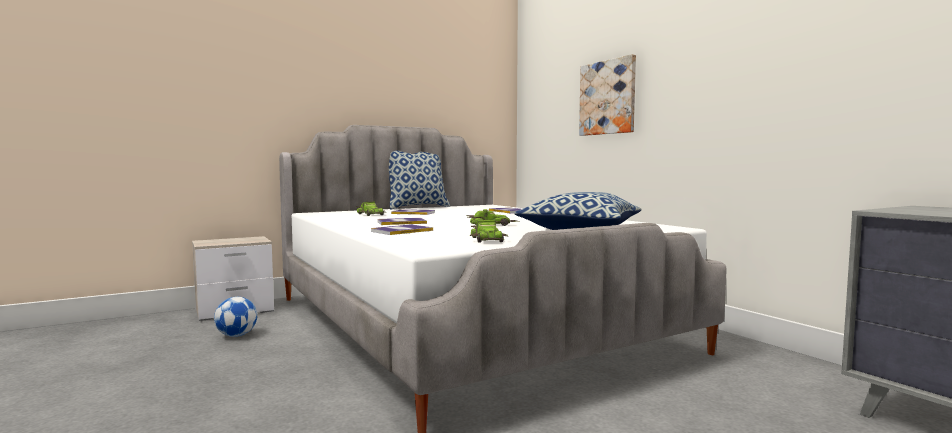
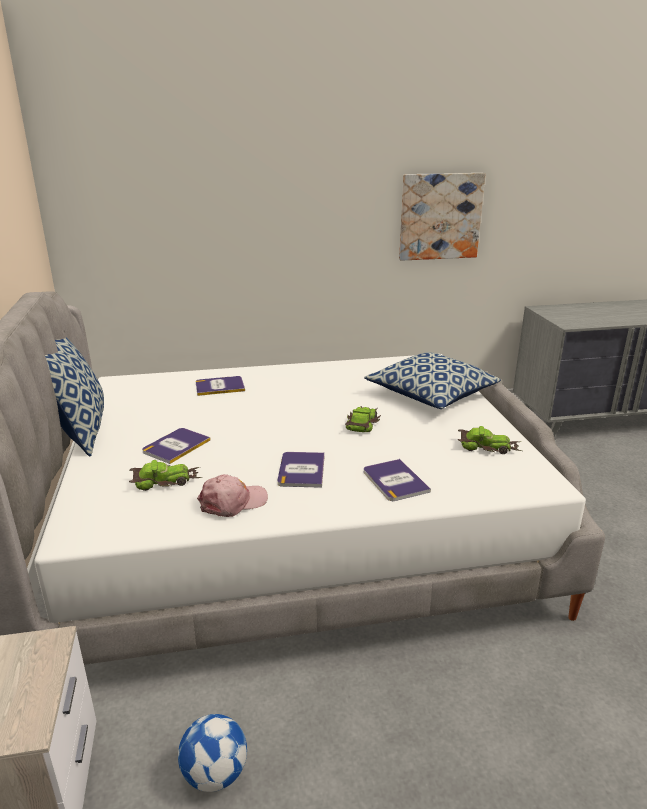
camera: 70 degrees left, 20 degrees up
picture [579,54,636,136] -> picture moved to [399,173,485,261]
none -> pink cap [197,474,268,517]

